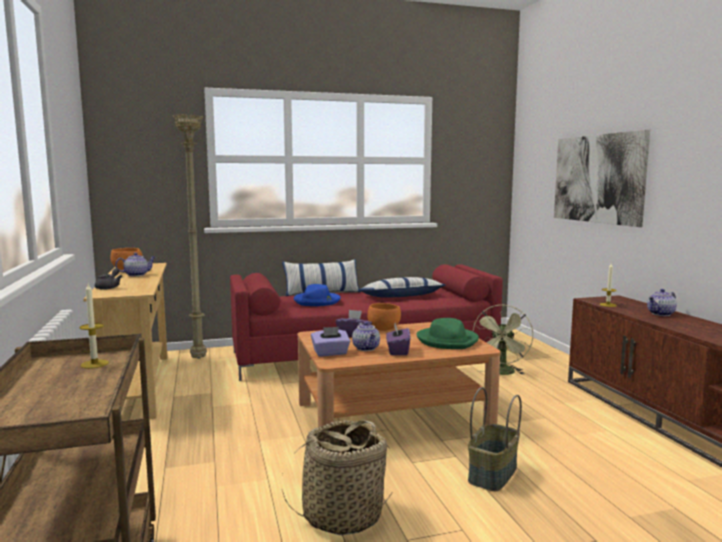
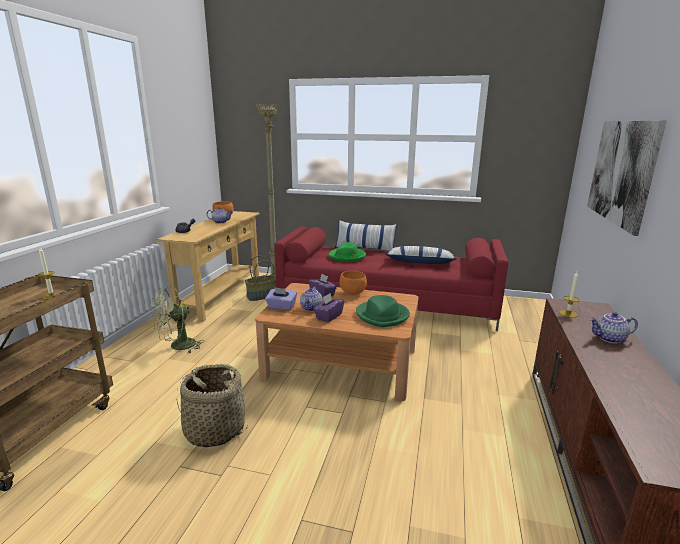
camera: 30 degrees right, 10 degrees up
blue hat [294,284,341,306] -> green hat [328,242,366,262]
basket [468,387,522,491] -> basket moved to [245,256,276,301]
green fan [473,305,533,375] -> green fan moved to [151,286,203,353]

